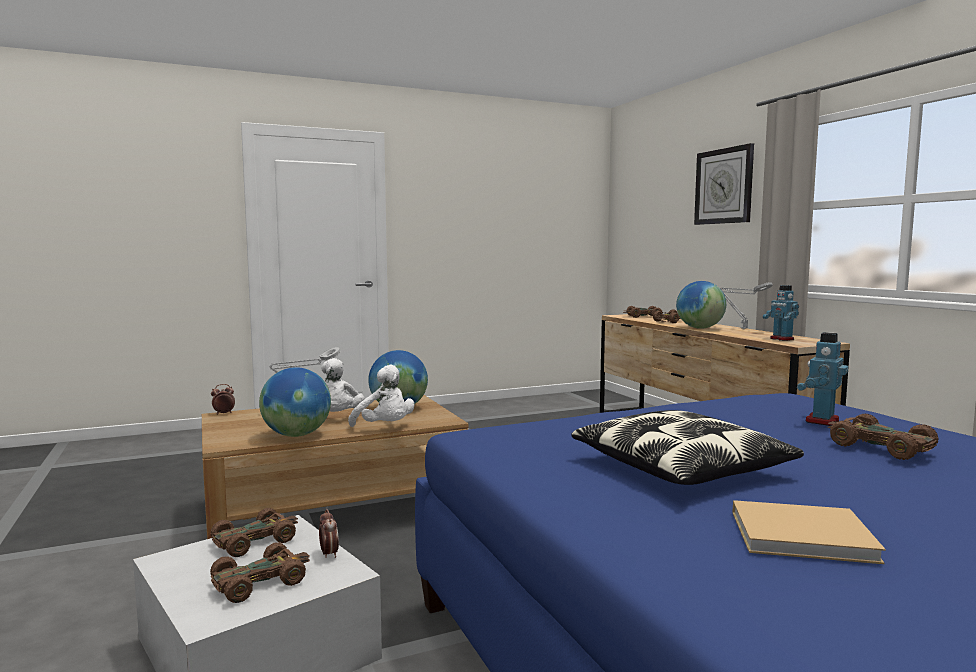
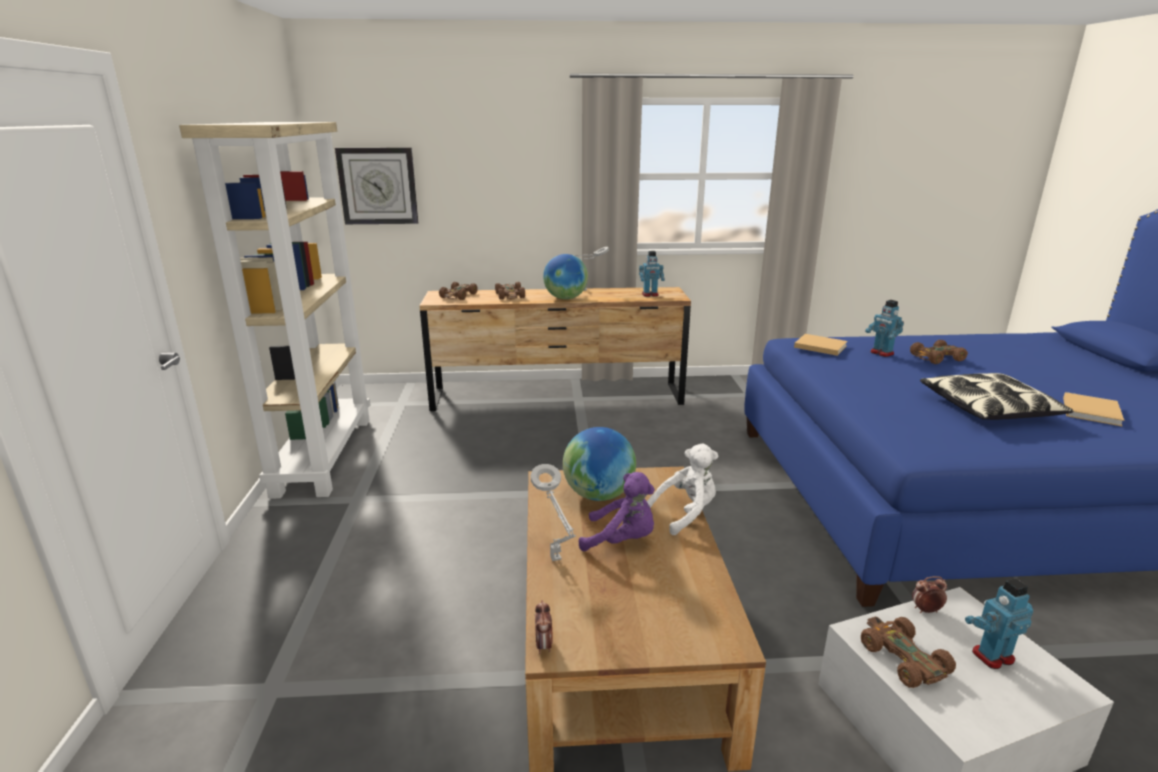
camera: 70 degrees left, 15 degrees up
brown toy car [210,542,310,603] -> toy robot [965,579,1034,669]
globe [259,367,331,437] -> none
white plush toy [321,358,365,412] -> purple plush toy [579,472,655,551]
wall clock [694,143,754,225] -> wall clock moved to [335,148,418,224]
none -> beige bookcase [179,122,370,499]
none -> beige book [794,334,848,356]

